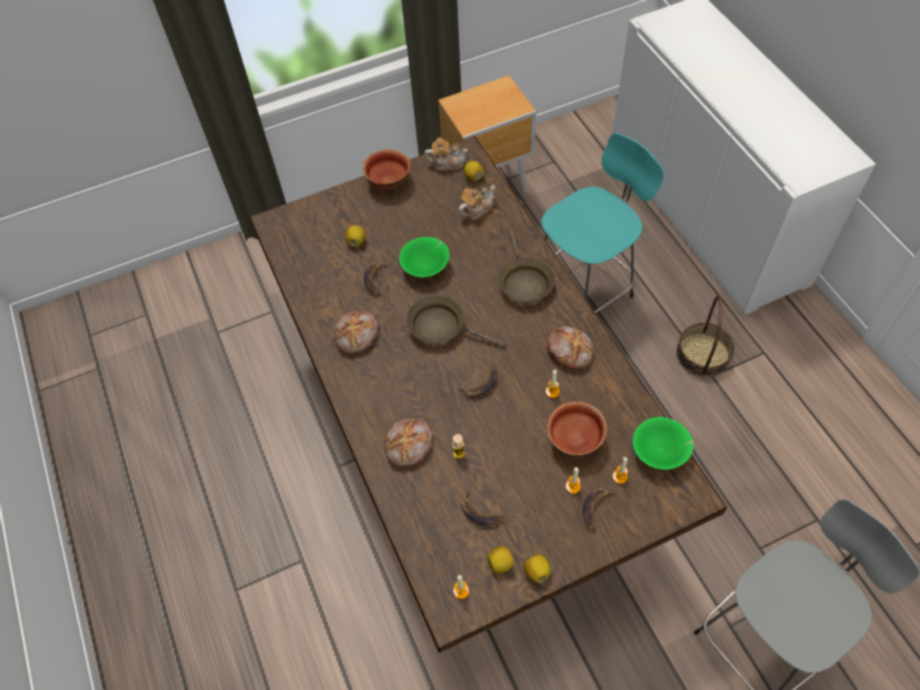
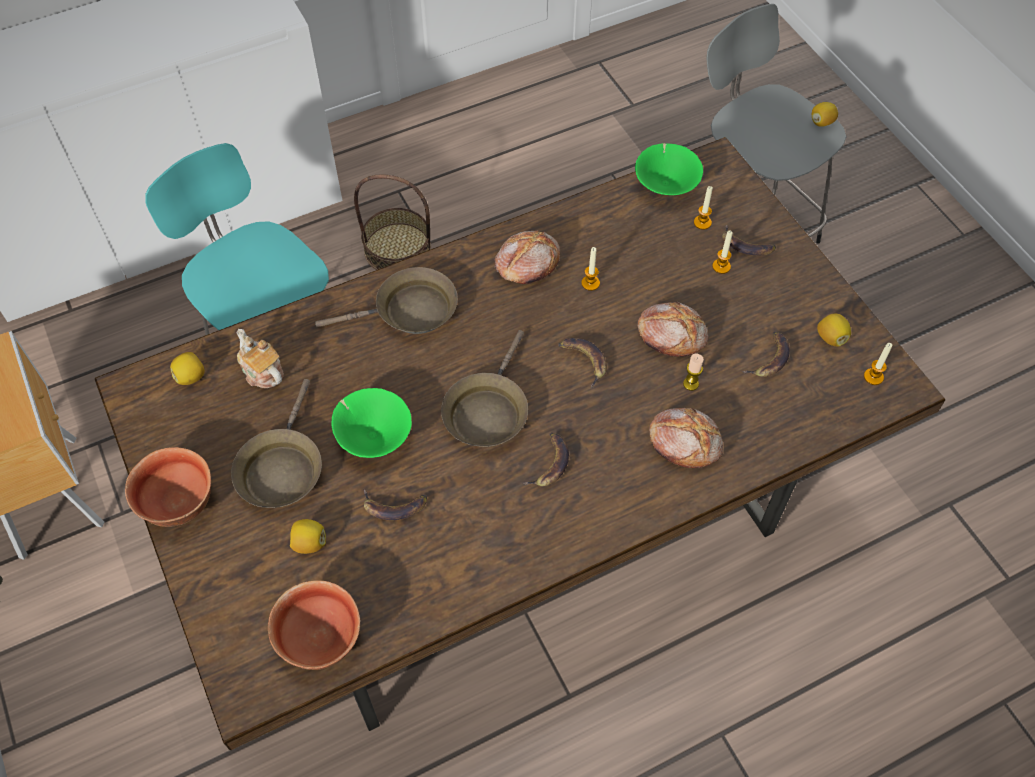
camera: 95 degrees left, 0 degrees up
bread [334,311,379,353] -> bread moved to [637,302,708,357]
teapot [424,138,468,170] -> none
lemon [523,554,551,583] -> lemon moved to [812,102,838,127]
bowl [547,402,607,458] -> bowl moved to [268,580,360,670]
none -> brown frying pan [231,379,322,508]
none -> banana [523,433,569,486]

